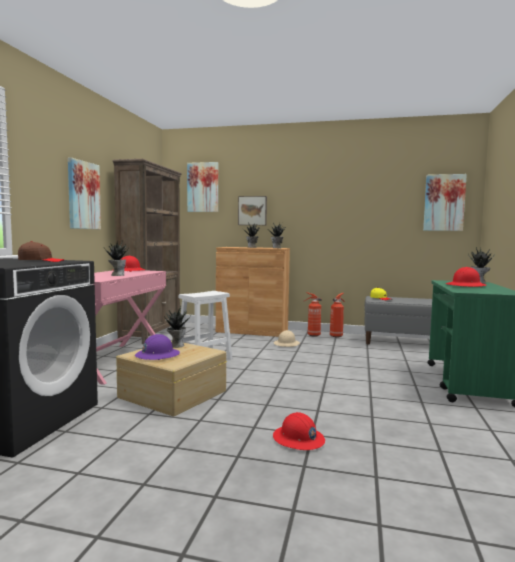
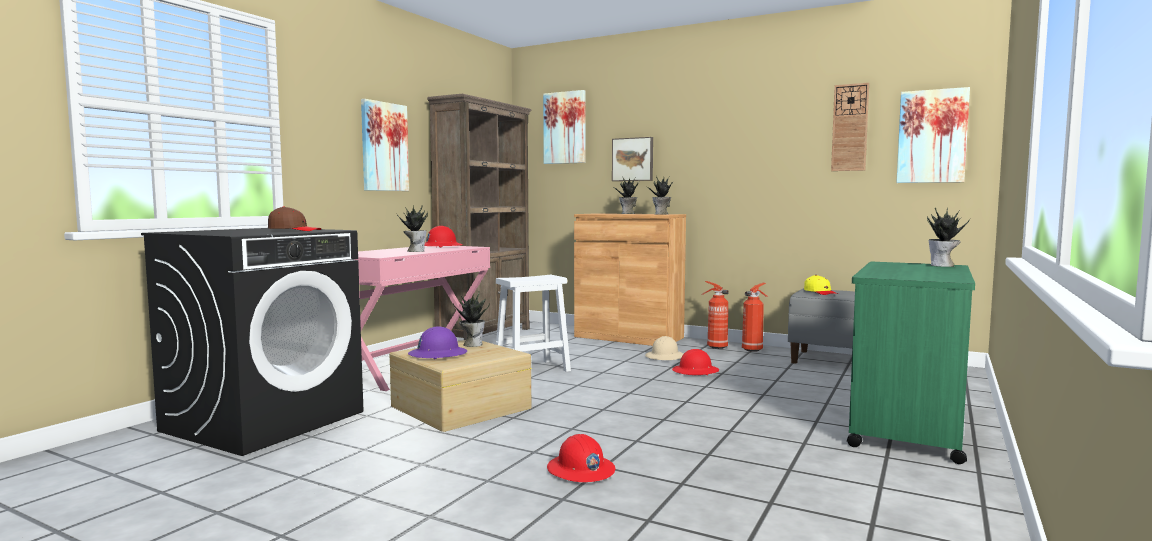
camera: 15 degrees right, 0 degrees up
red hard hat [446,267,486,287] -> red hard hat moved to [672,349,719,375]
none -> wall clock [831,83,869,171]

